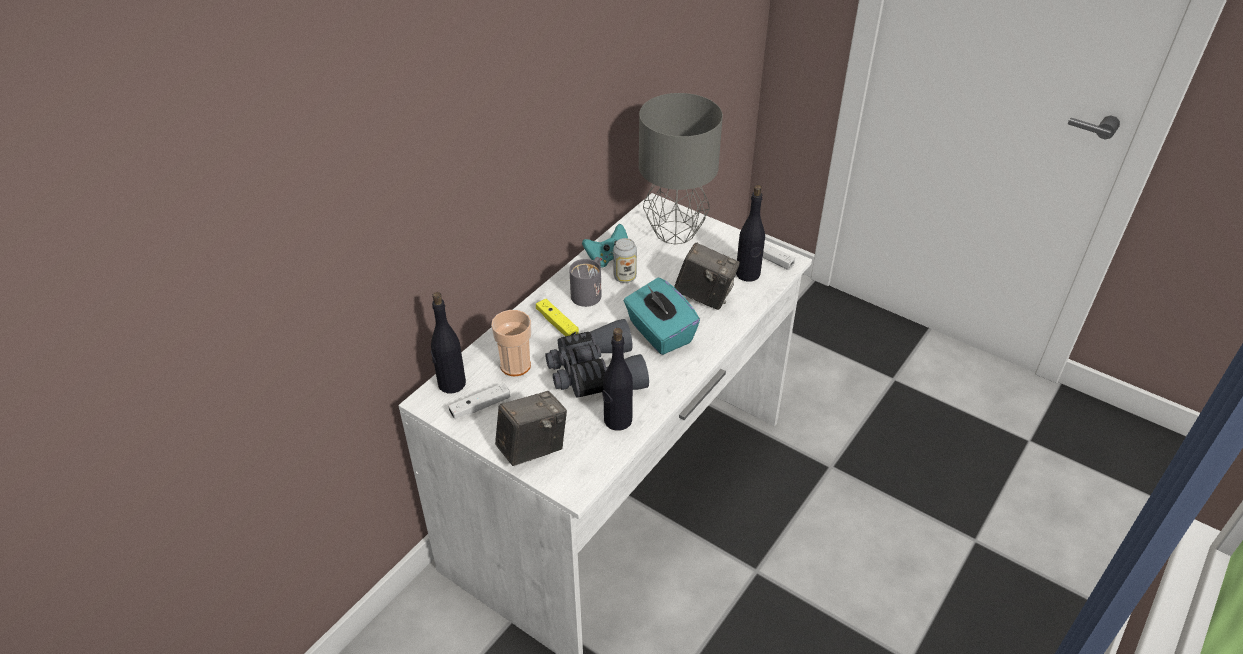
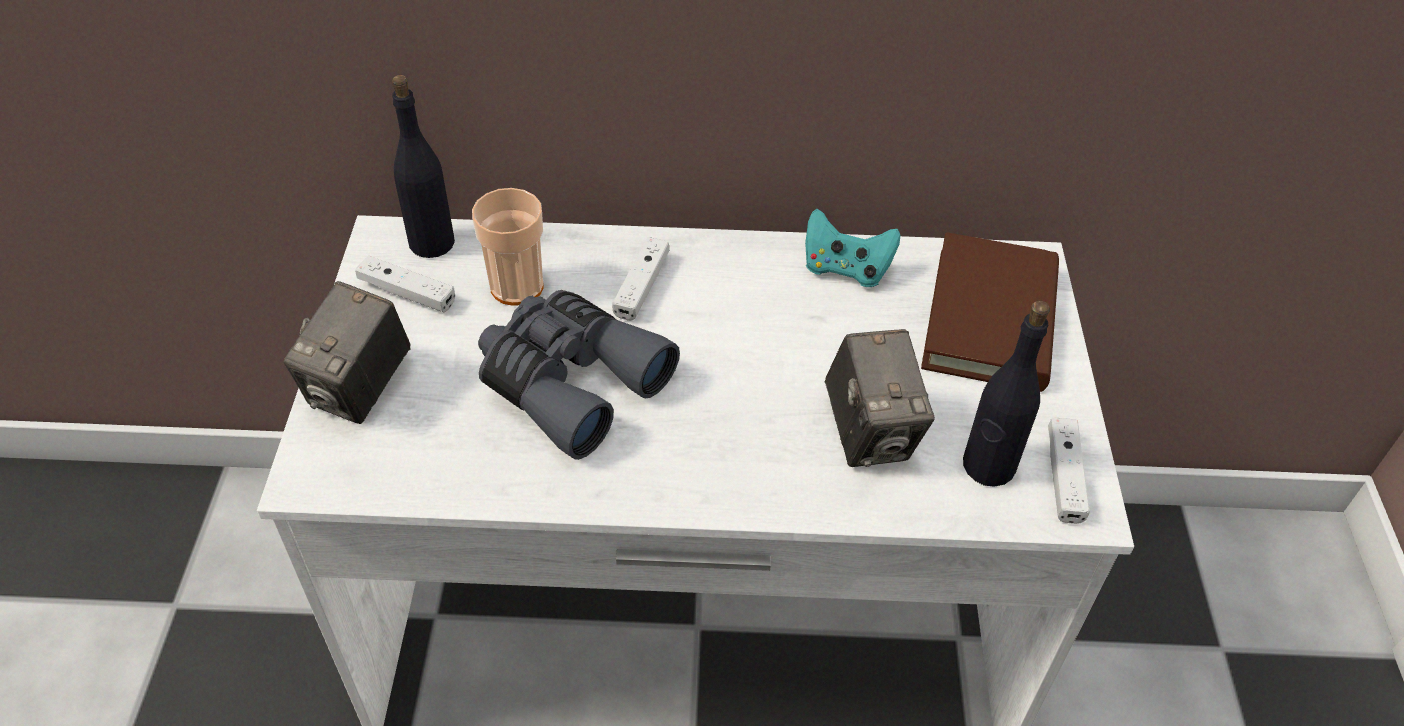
camera: 55 degrees right, 5 degrees up
camera [495,391,567,466] -> camera turned 90 degrees clockwise [284,281,411,424]
yellow game controller [536,299,579,336] -> white game controller [612,237,669,321]
grey mug [569,257,601,307] -> none
black bottle [602,328,633,431] -> none
can [613,238,637,283] -> none
turquoise tissue box [624,278,700,355] -> none
grey table lamp [639,93,723,244] -> brown book [921,232,1059,392]

